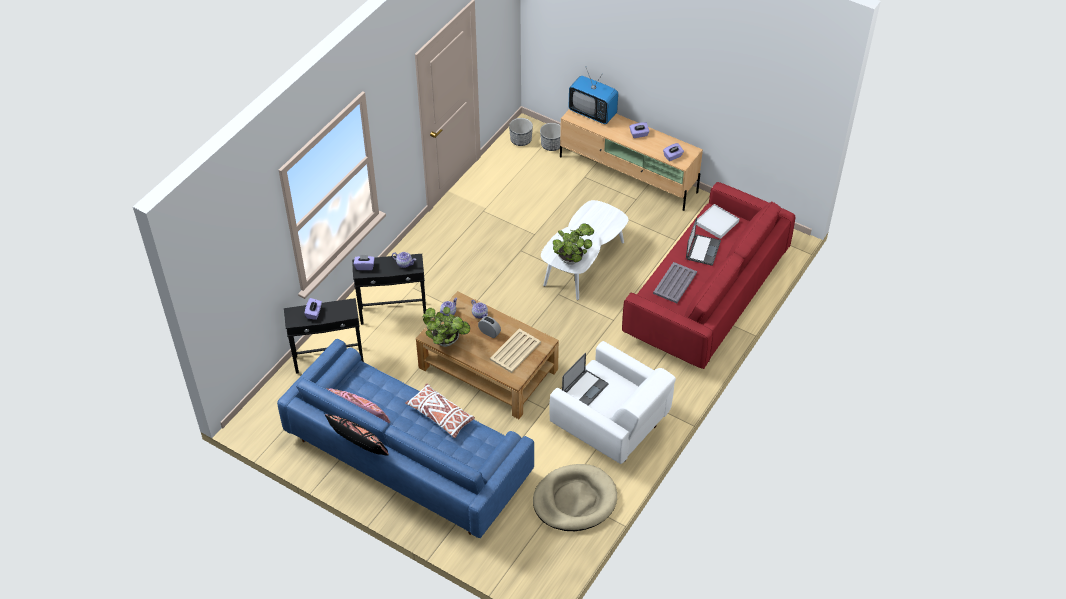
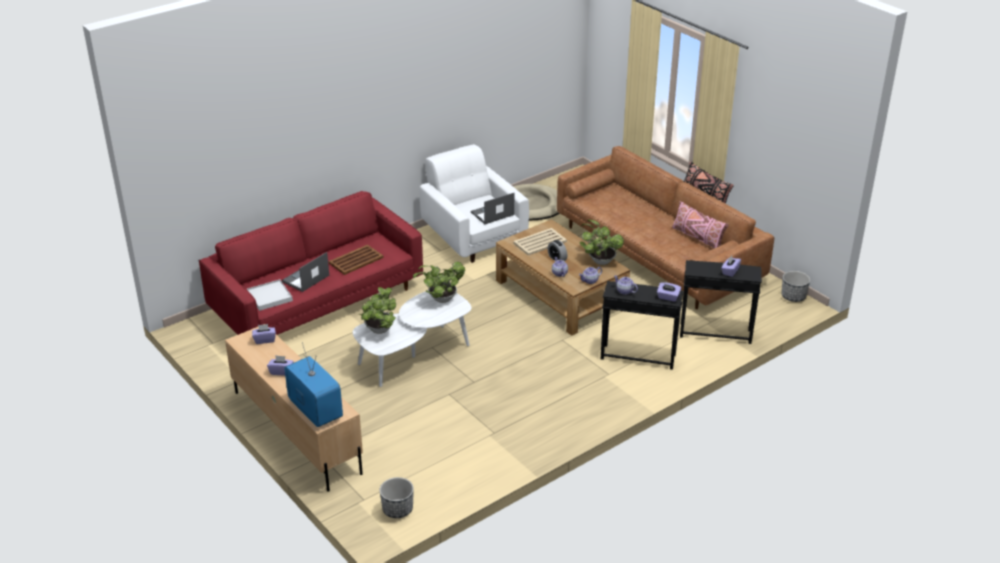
camera: 160 degrees left, 15 degrees down
blue sofa [277,339,534,538] -> brown sofa [557,146,774,309]
white pillow [405,384,475,438] -> none
planter [540,123,561,151] -> planter moved to [781,271,810,302]
grey tray [653,262,697,303] -> brown tray [329,245,384,275]
none -> potted plant [358,287,396,334]

